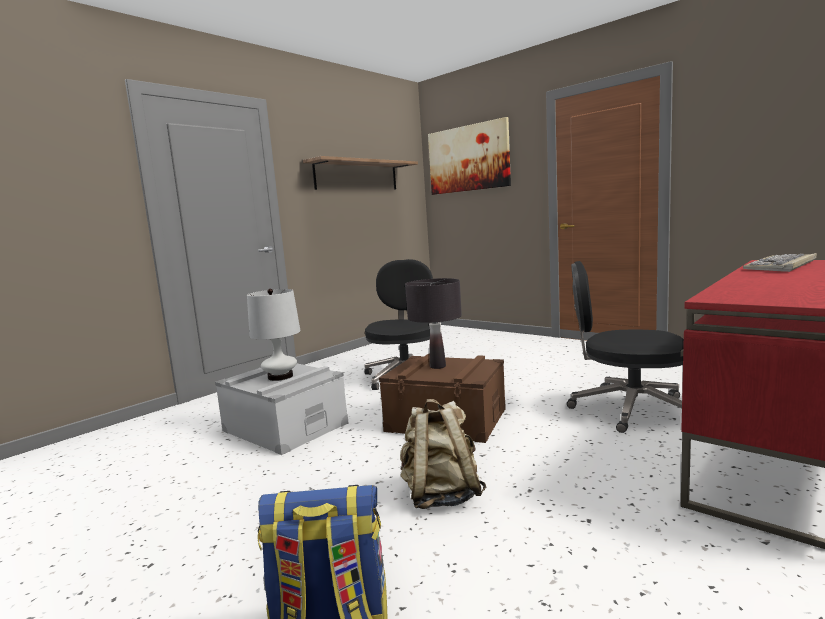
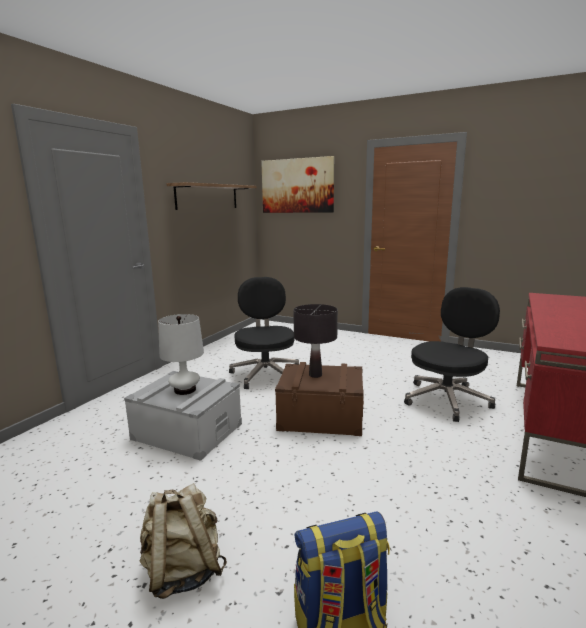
camera: 15 degrees left, 5 degrees up
beige backpack [400,399,486,509] -> beige backpack moved to [140,483,227,599]
black office chair [567,261,684,433] -> black office chair turned 135 degrees clockwise [404,287,500,422]
keyboard [743,253,817,272] -> none

